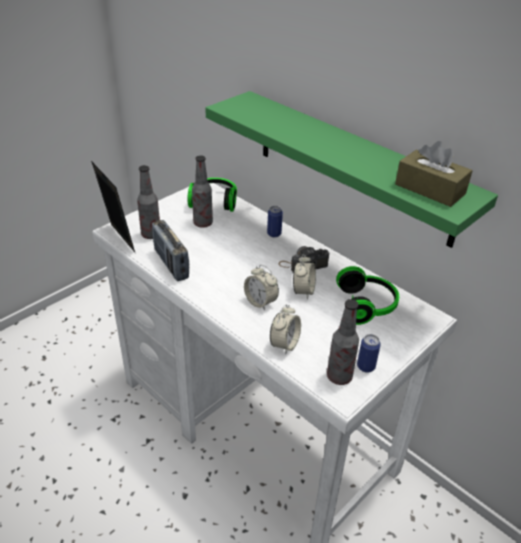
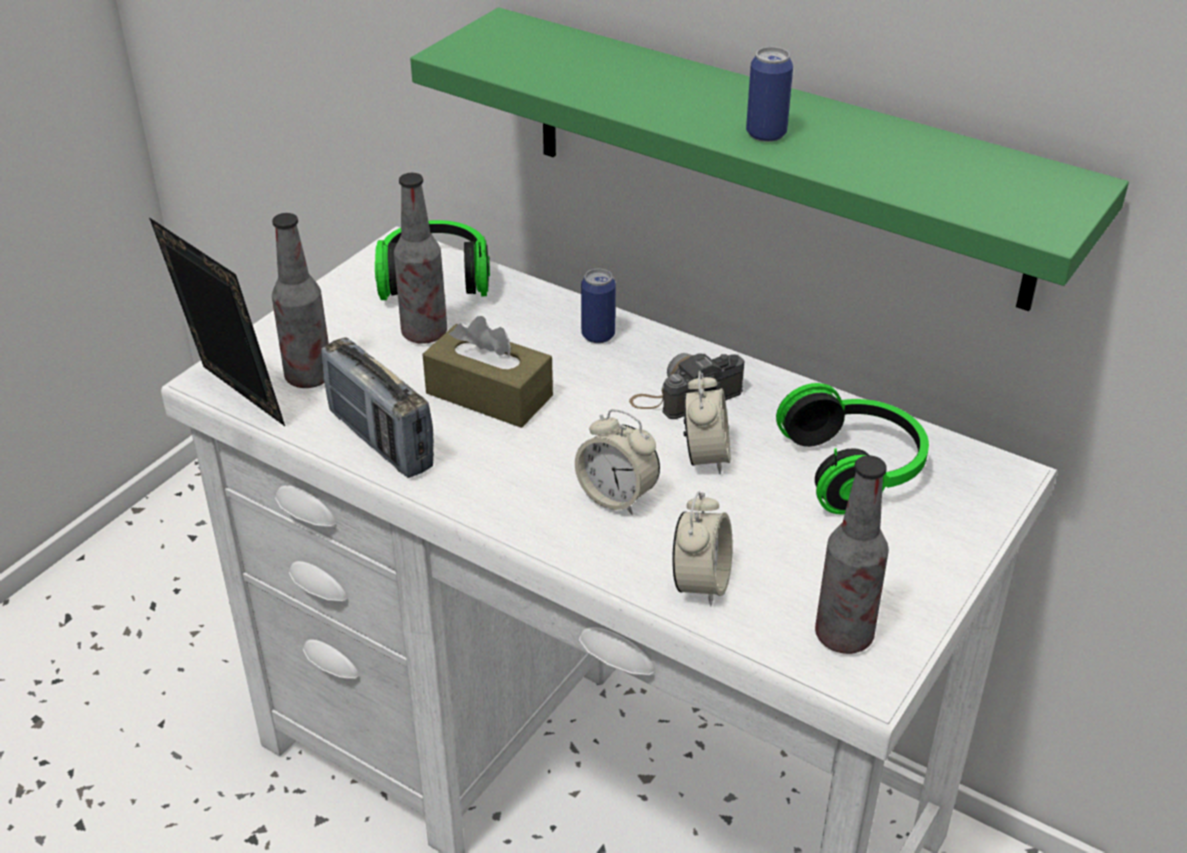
camera: 10 degrees left, 0 degrees up
can [357,334,381,373] -> can moved to [746,47,793,142]
brown tissue box [395,141,472,207] -> brown tissue box moved to [422,316,553,428]

